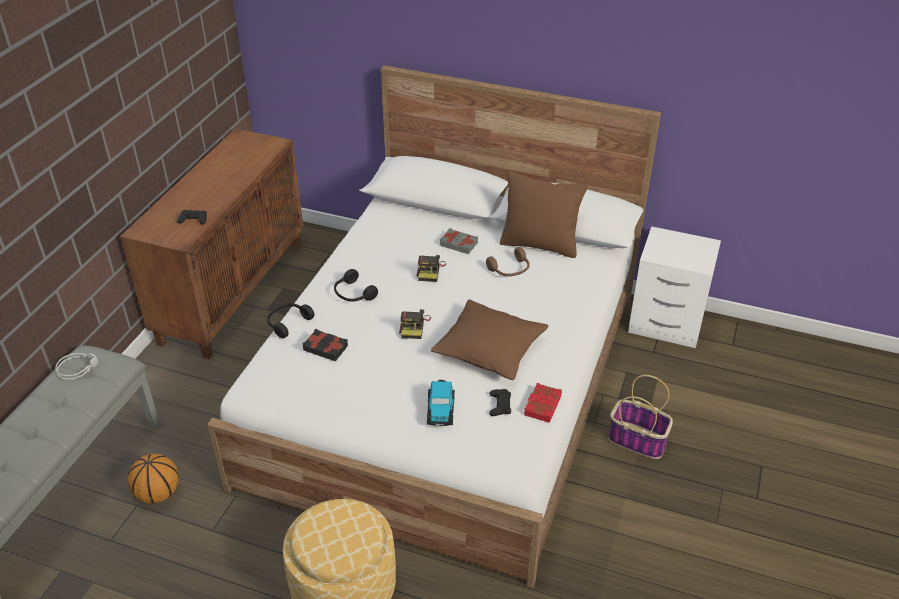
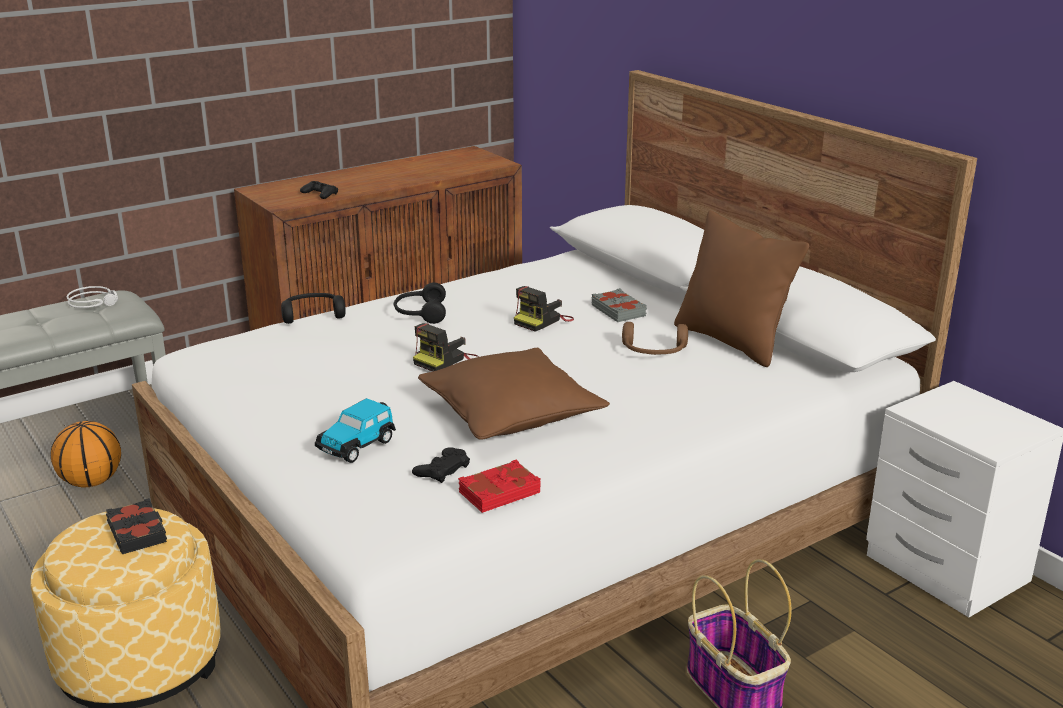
camera: 35 degrees right, 15 degrees down
black book [303,329,348,361] -> black book moved to [106,498,167,554]

